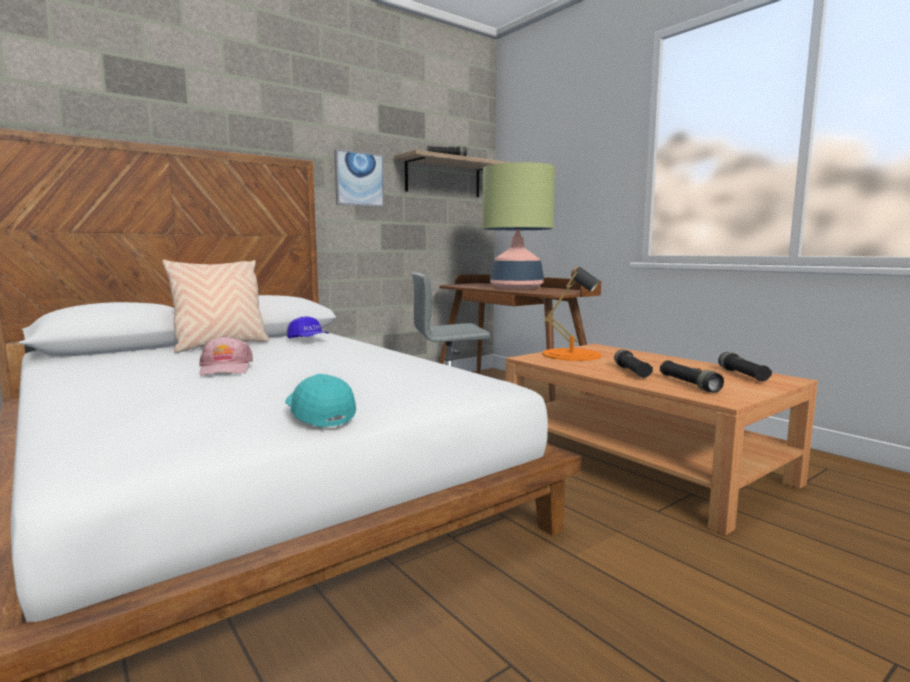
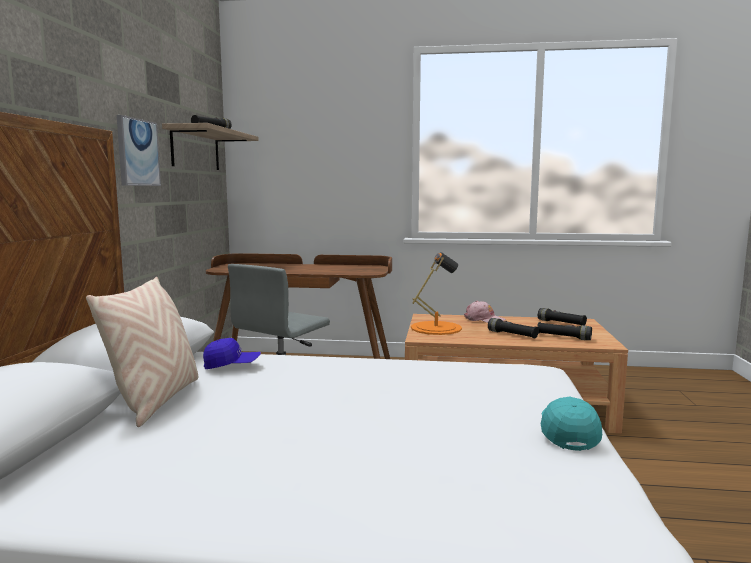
camera: 45 degrees left, 0 degrees up
pink cap [199,336,253,376] -> pink cap moved to [464,301,506,323]
turquoise cap [285,374,356,428] -> turquoise cap turned 90 degrees clockwise [541,397,602,451]
table lamp [482,162,555,289] -> none

